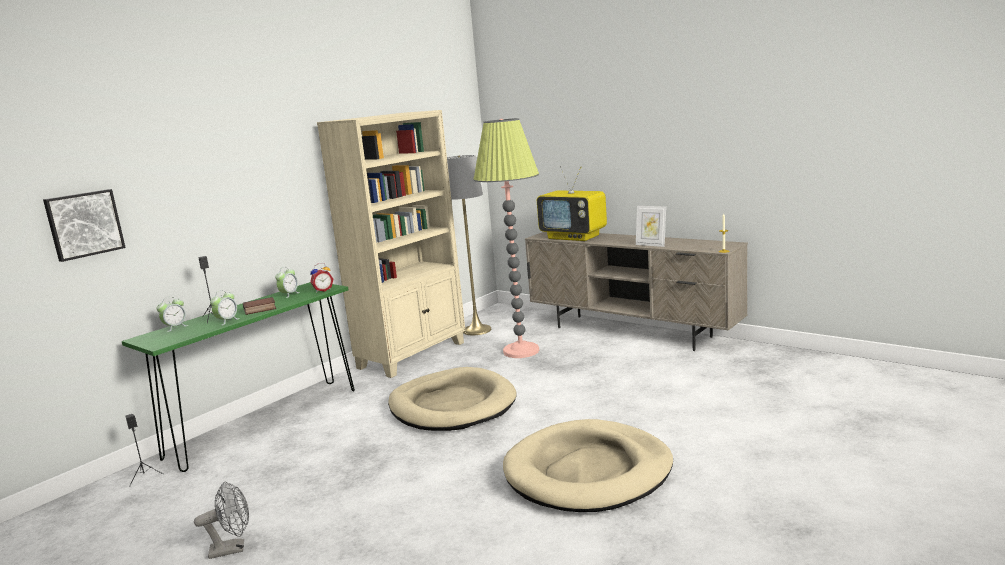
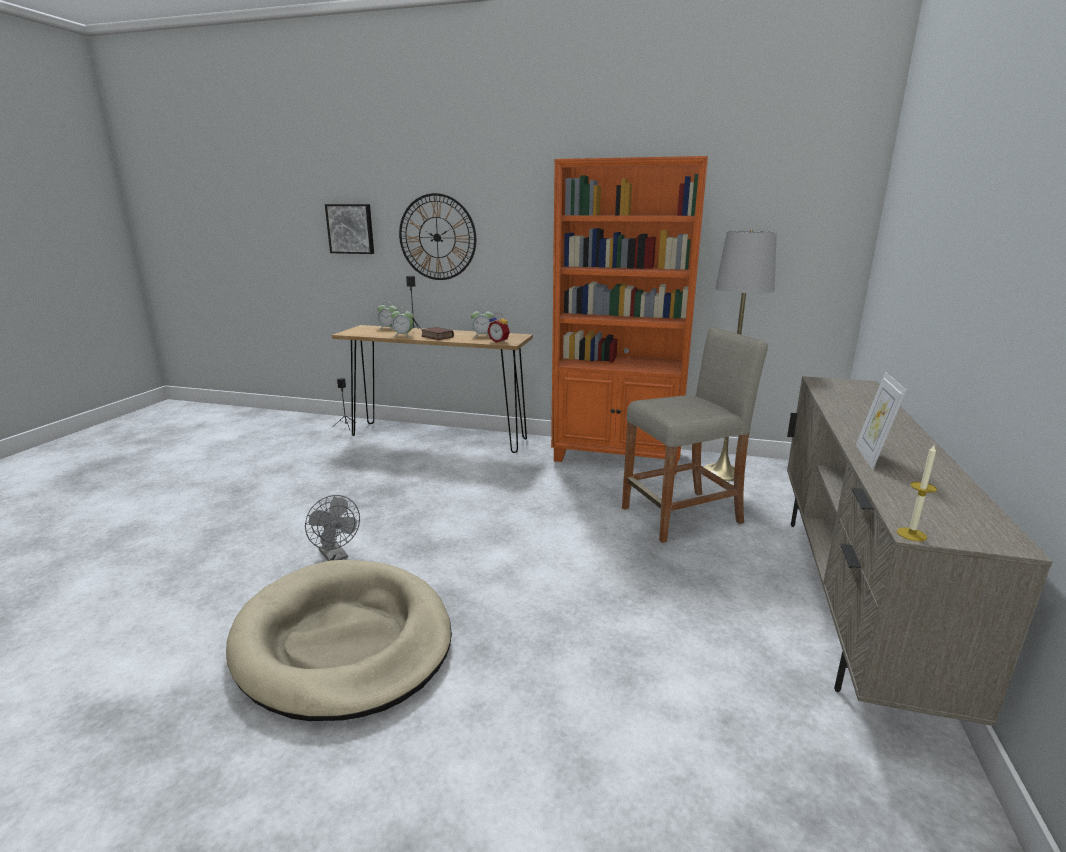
camera: 65 degrees right, 5 degrees up
green console table [122,282,355,472] -> brown console table [332,325,533,453]
grey fan [194,482,249,559] -> grey fan moved to [305,495,360,561]
beige bookcase [317,110,465,378] -> orange bookcase [551,156,708,474]
beige dog bed [388,367,516,431] -> none
floor lamp [473,118,539,358] -> beige stool [622,327,768,543]
television [537,166,607,241] -> none
none -> wall clock [399,193,476,280]

